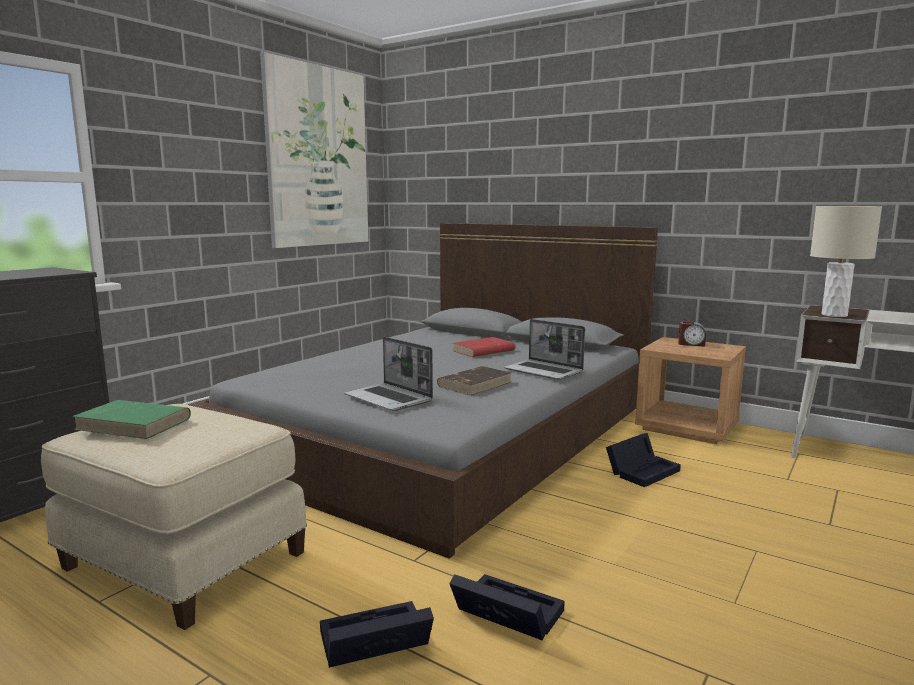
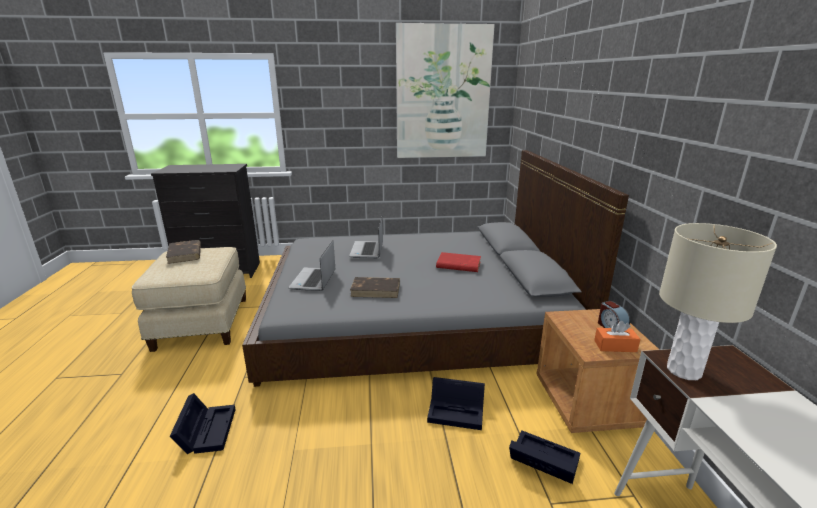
camera: 50 degrees right, 10 degrees up
green book [72,400,191,439] -> brown book [166,240,201,264]
black storage box [320,601,434,668] -> black storage box moved to [509,430,580,484]
laptop [504,319,585,380] -> laptop moved to [349,217,383,258]
none -> orange tissue box [594,321,640,352]

